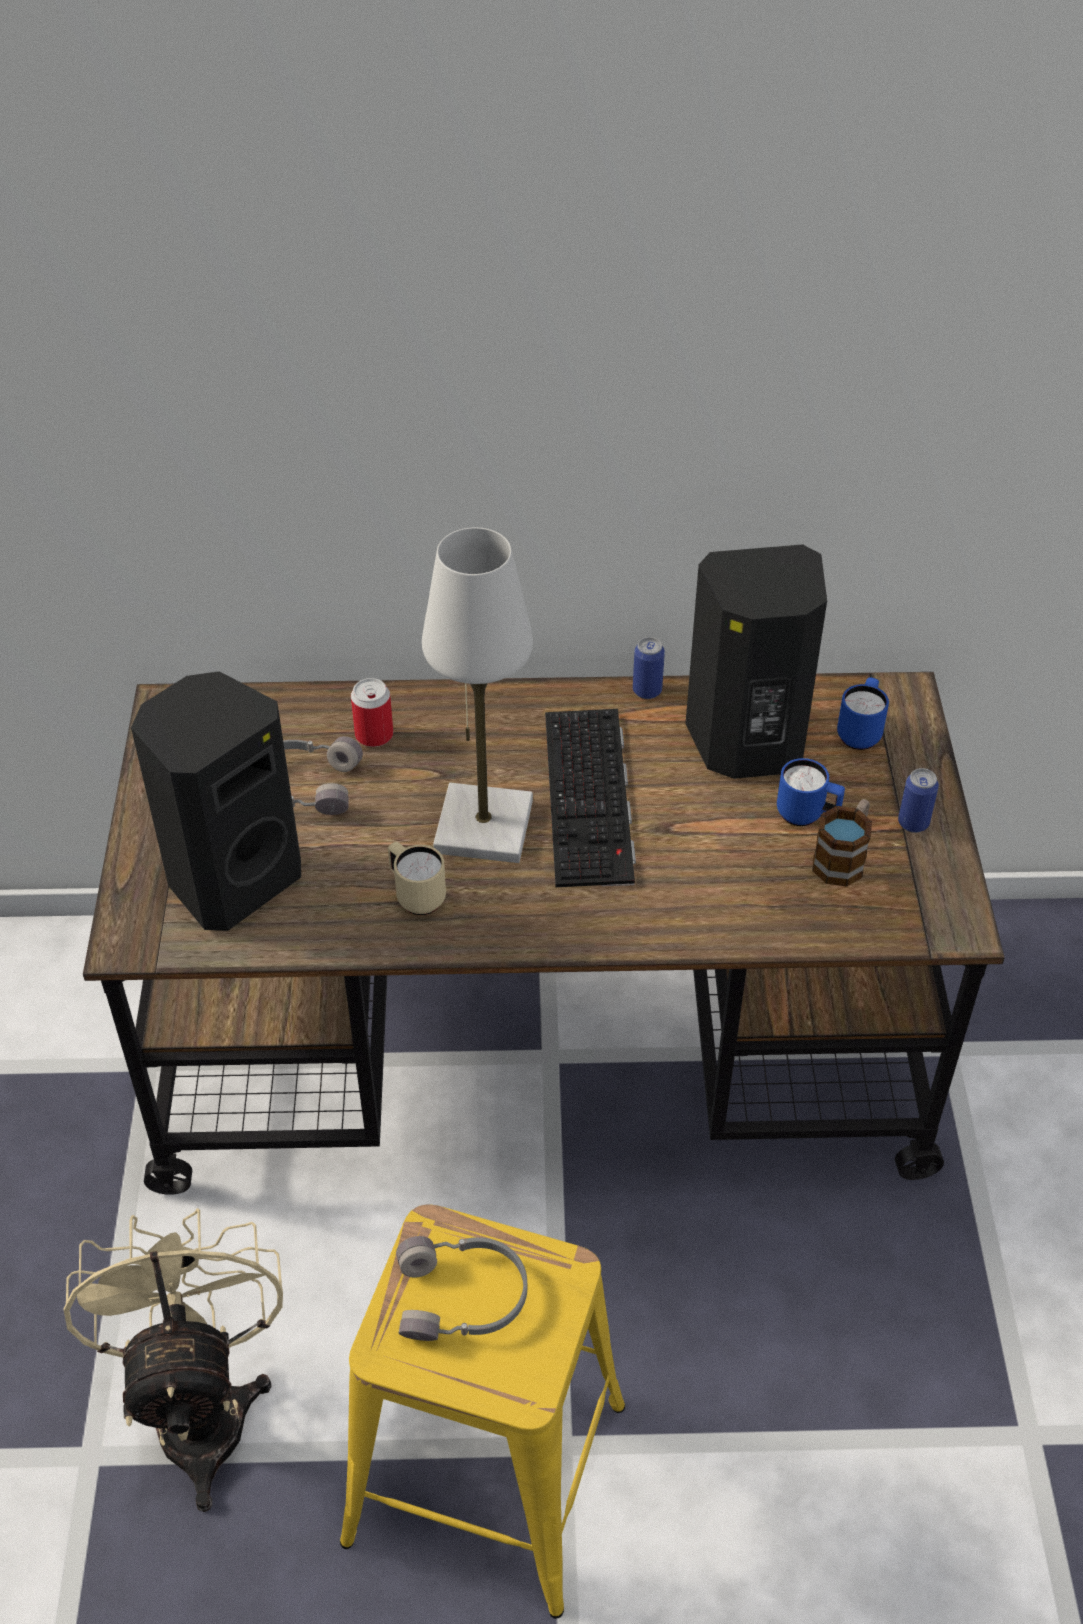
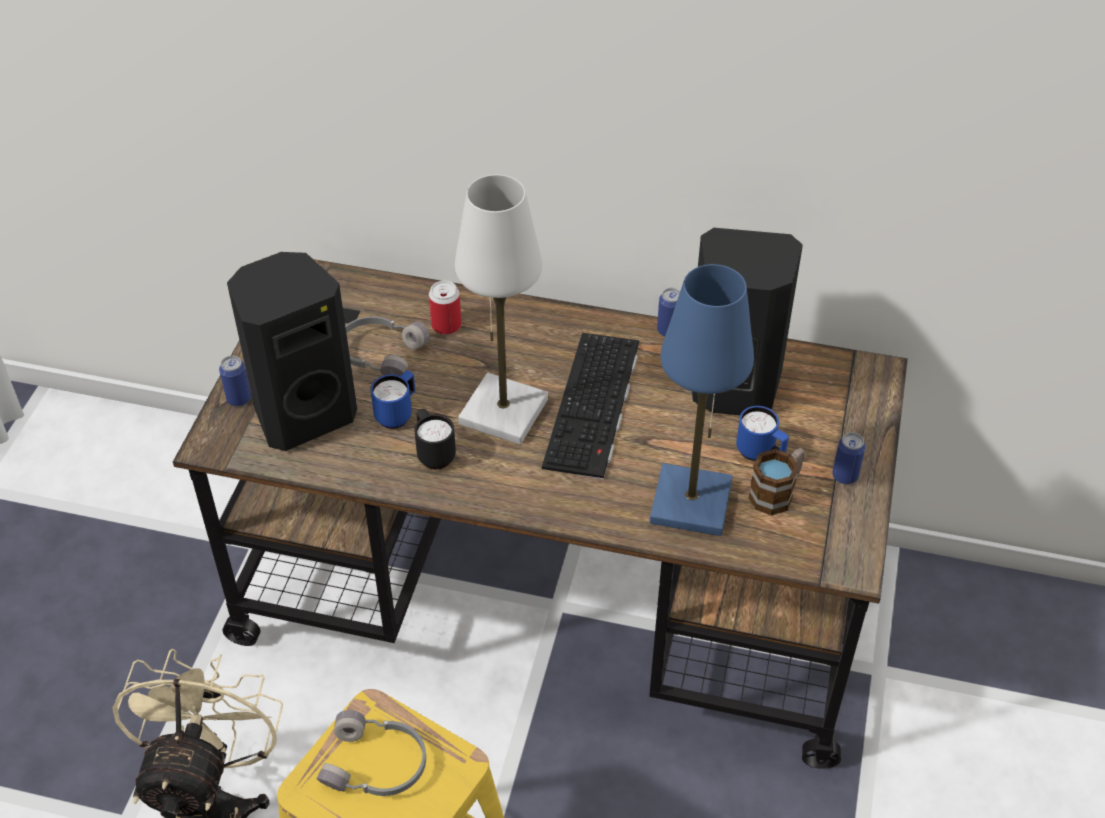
camera: 15 degrees right, 0 degrees up
beige mug [388,841,446,915] -> black mug [414,409,456,469]
blue mug [837,678,889,750] -> blue mug moved to [371,371,415,429]
none -> can [219,356,251,407]
none -> blue table lamp [650,264,754,536]

